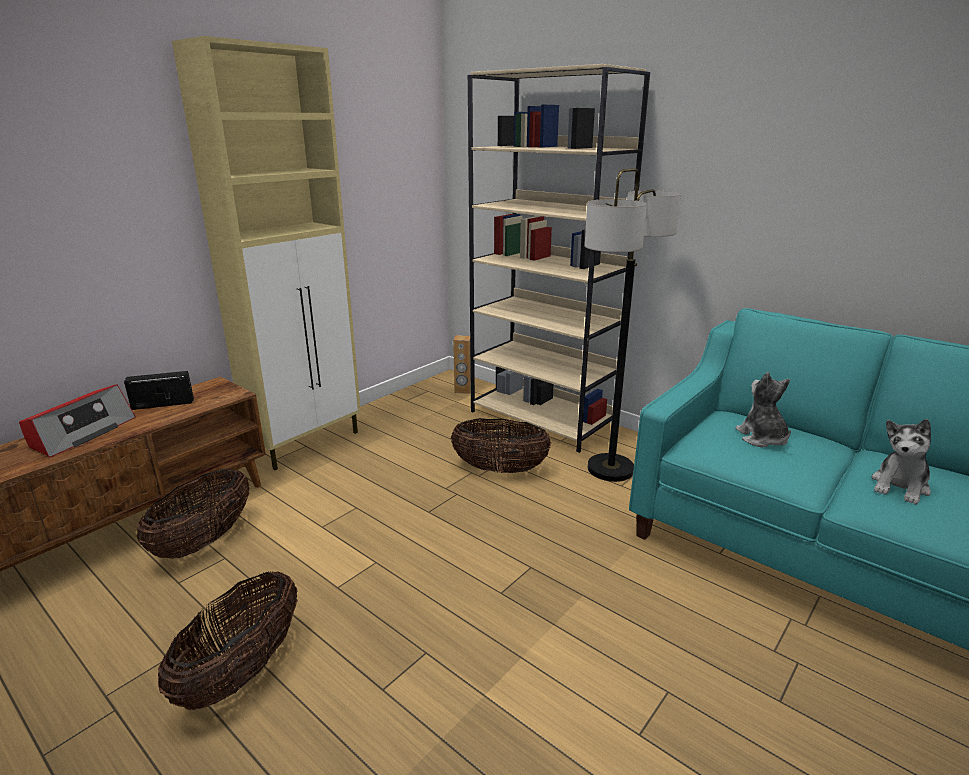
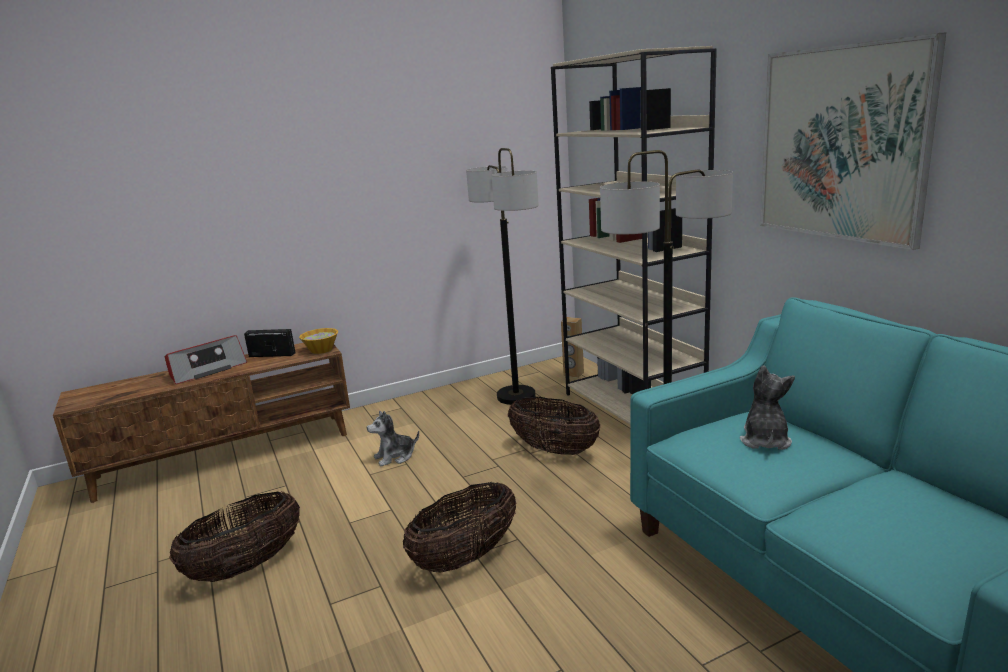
camera: 25 degrees right, 5 degrees down
basket [137,469,249,559] -> basket moved to [403,482,516,573]
beige cabinet [172,36,361,470] -> none
plush toy [872,419,931,505] -> plush toy moved to [366,410,419,466]
none -> bowl [299,328,338,354]
none -> floor lamp [466,148,539,405]
none -> picture [760,33,946,250]

